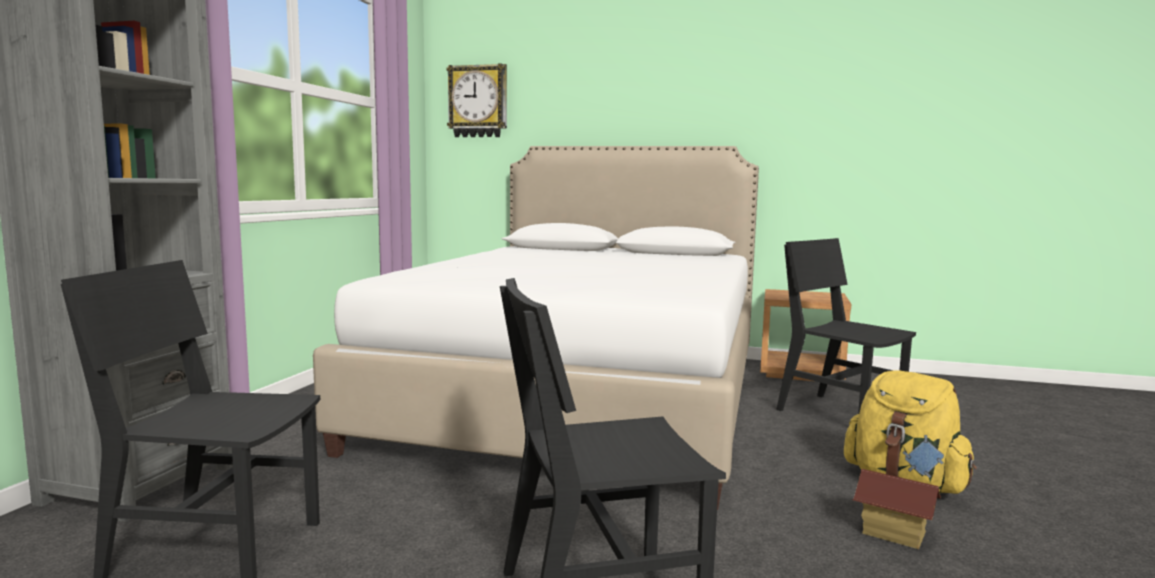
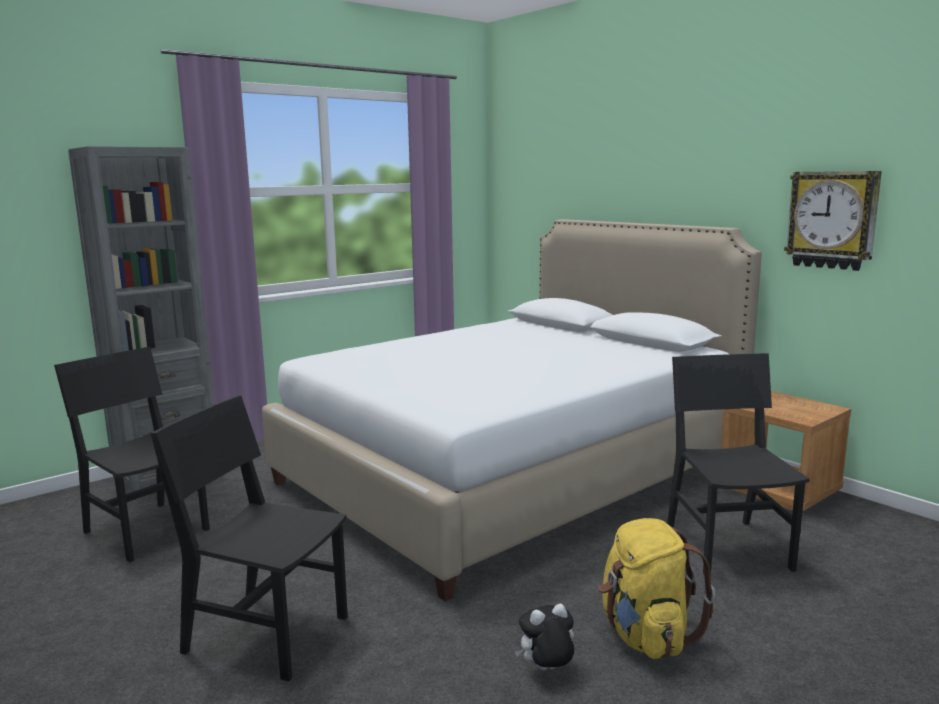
camera: 35 degrees right, 5 degrees up
wall clock [446,63,507,137] -> wall clock moved to [784,171,882,271]
toy house [853,469,941,549] -> plush toy [515,604,574,670]

